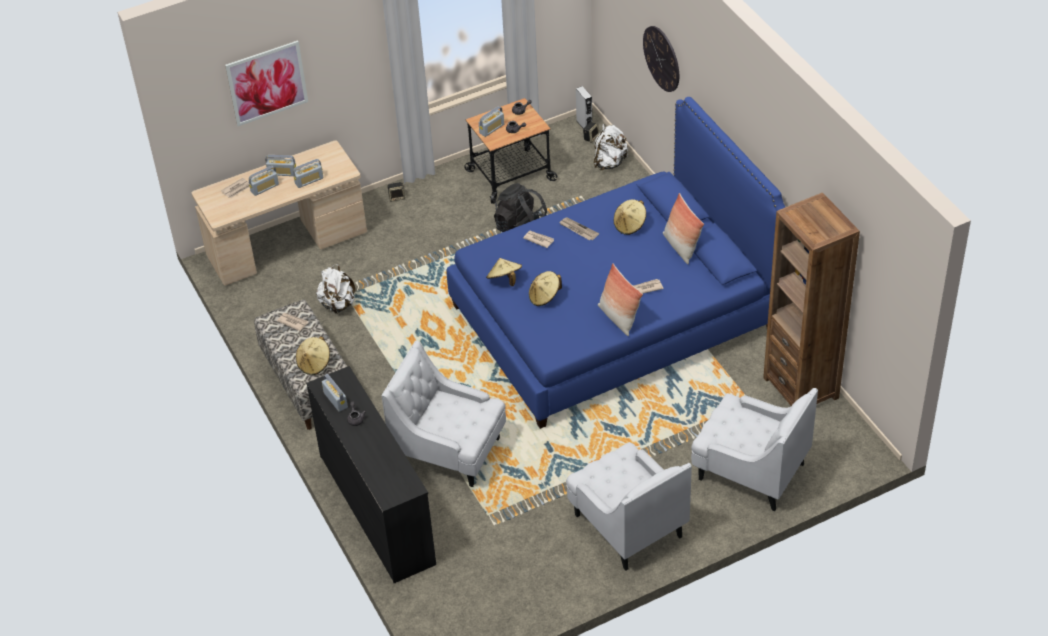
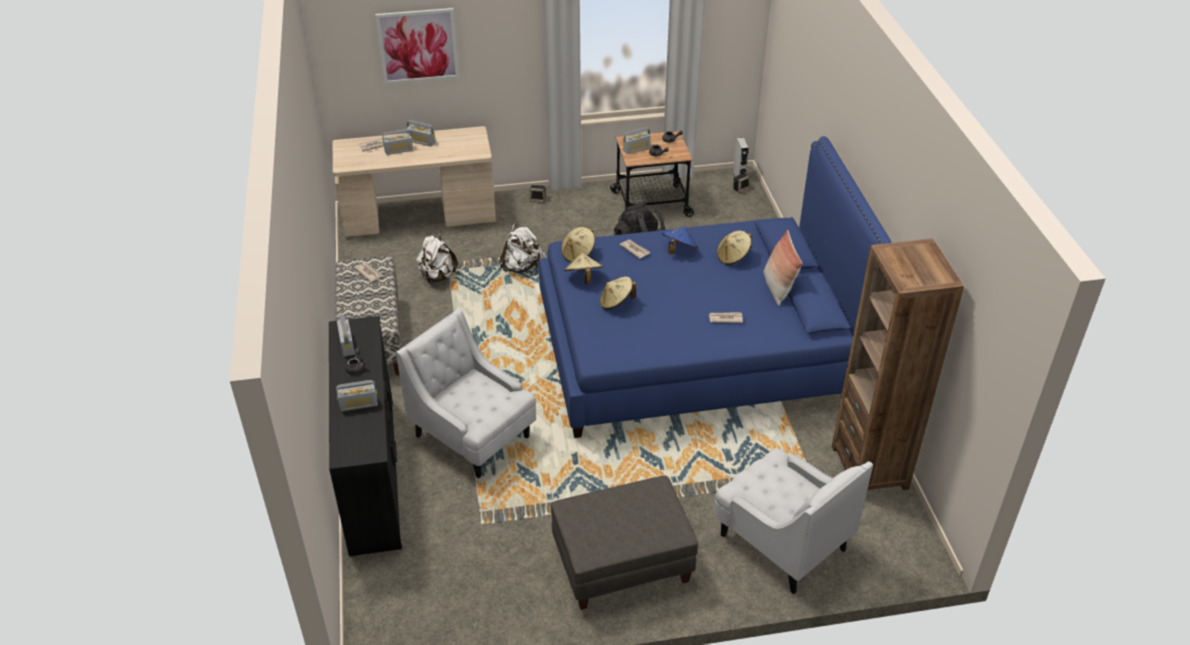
camera: 15 degrees right, 5 degrees down
radio [293,159,323,188] -> radio moved to [336,380,378,412]
beige hat [296,336,330,375] -> beige hat moved to [561,227,595,263]
newspaper [559,218,599,240] -> blue hat [662,227,698,254]
white armchair [566,442,692,571] -> grey ottoman [551,476,698,610]
white backpack [594,124,628,170] -> white backpack moved to [499,223,542,273]
pillow [598,263,643,336] -> none
wall clock [643,26,679,92] -> none

